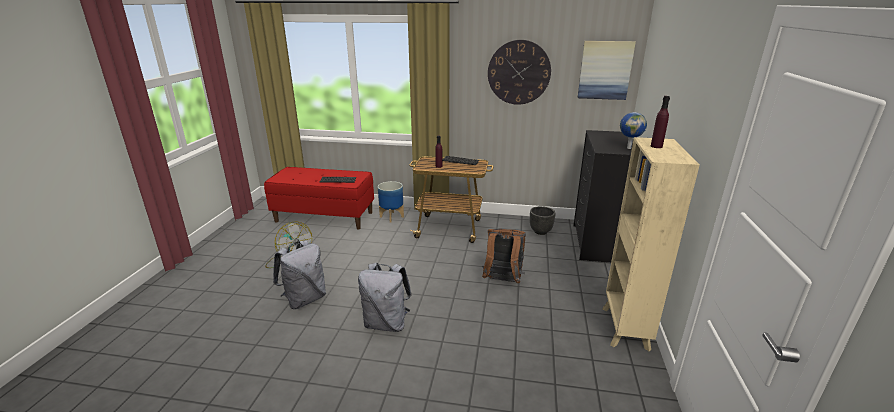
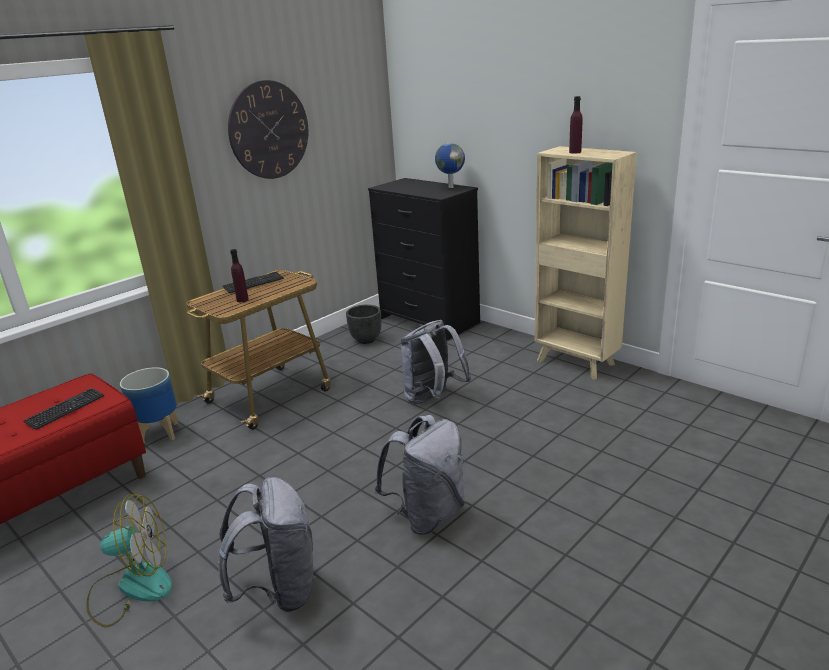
camera: 55 degrees left, 0 degrees up
brown backpack [482,229,526,283] -> grey backpack [401,320,471,404]
picture [577,41,636,100] -> none

